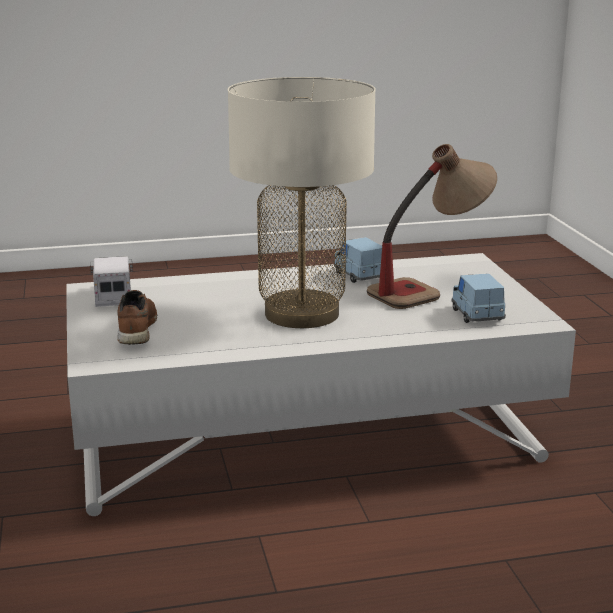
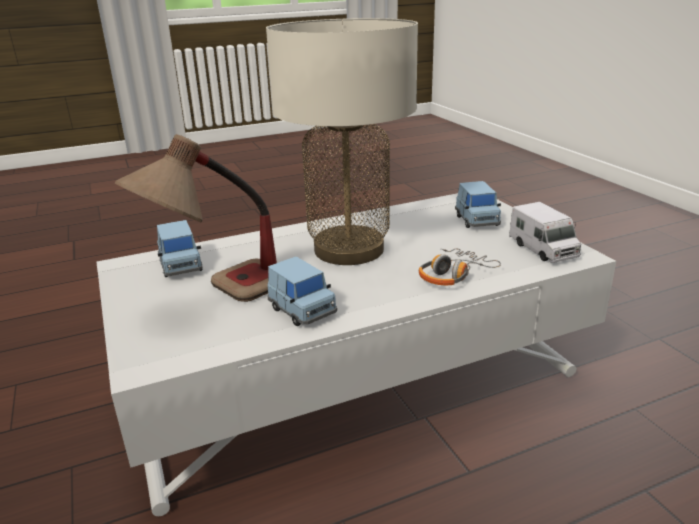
camera: 170 degrees right, 5 degrees up
brown shoe [117,290,157,345] -> blue toy car [455,181,501,228]
none -> headphones [419,248,501,285]

